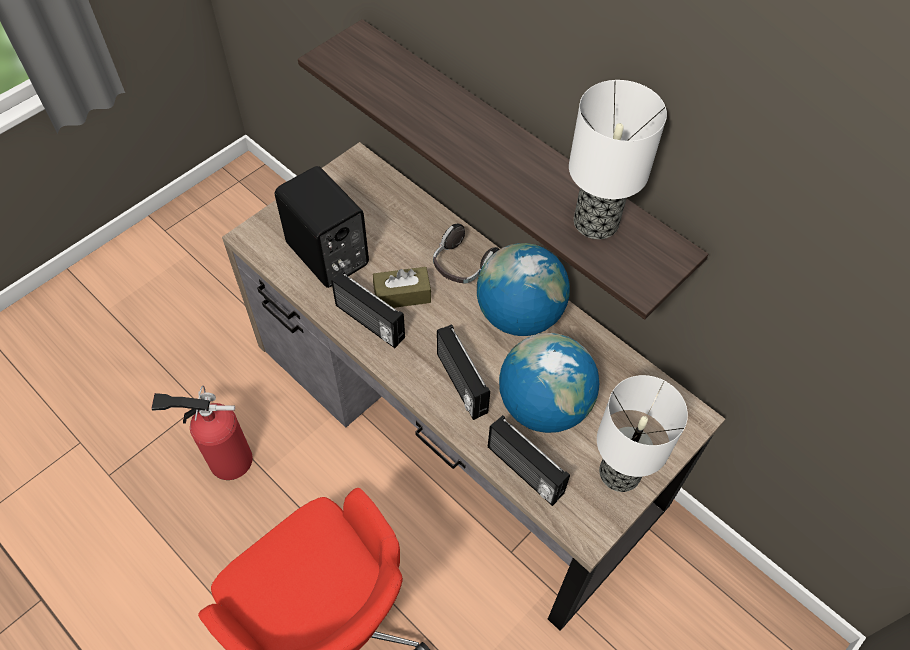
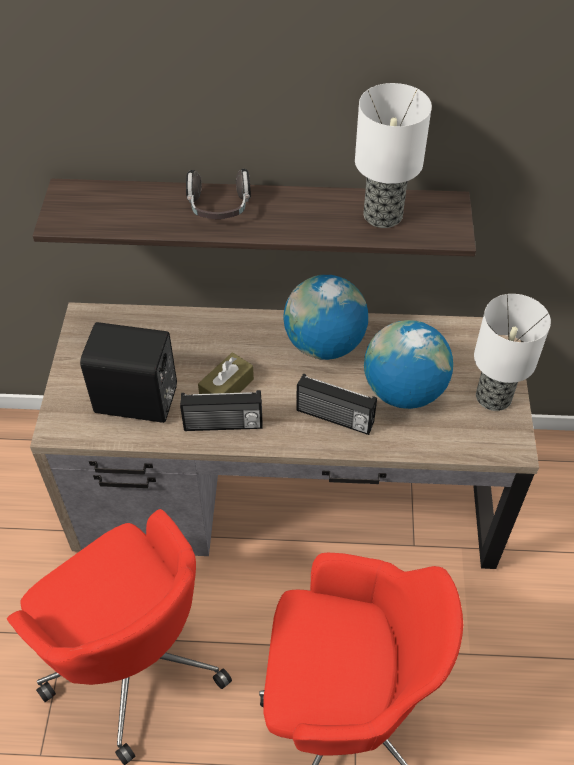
camera: 40 degrees left, 5 degrees down
fire extinguisher [151,386,253,480] -> red office chair [7,509,232,765]
headphones [433,224,500,284] -> headphones moved to [186,169,251,219]
radio [488,415,570,506] -> none

